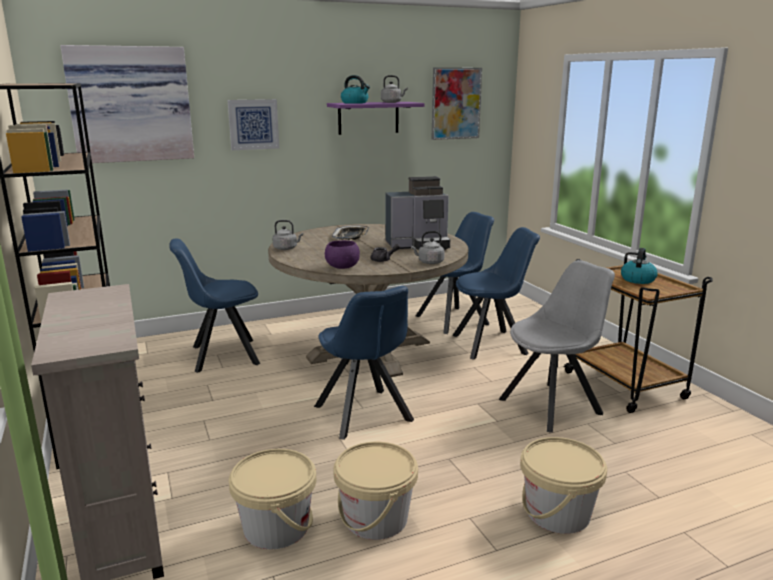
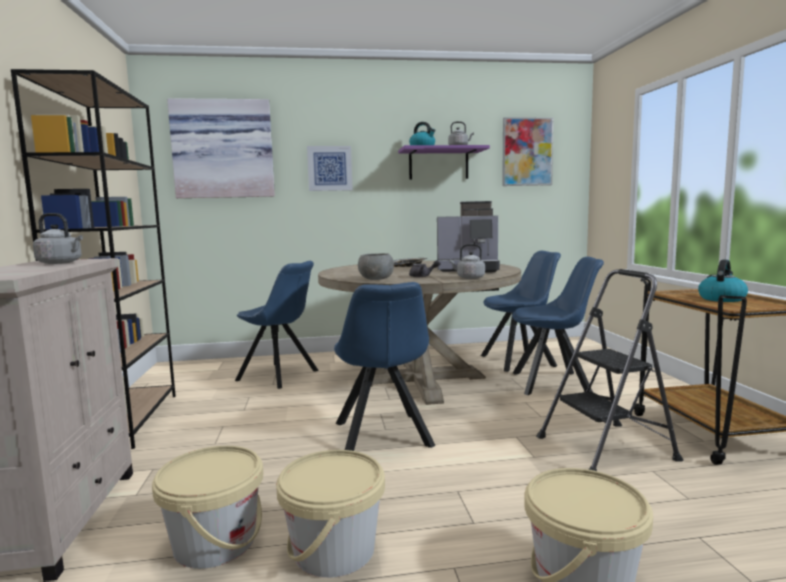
camera: 15 degrees right, 10 degrees down
blue chair [169,238,260,373] -> blue chair turned 150 degrees counterclockwise [235,261,318,389]
grey kettle [272,220,303,250] -> grey kettle moved to [33,213,83,264]
purple bowl [325,240,360,269] -> grey bowl [358,253,394,280]
grey chair [499,260,615,433] -> black step ladder [536,269,684,471]

